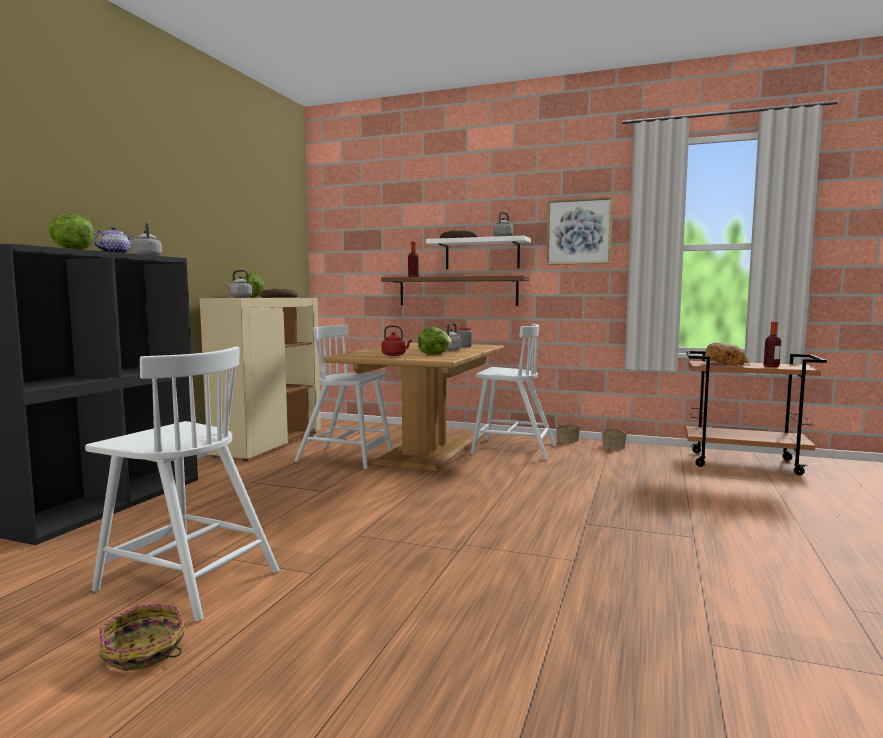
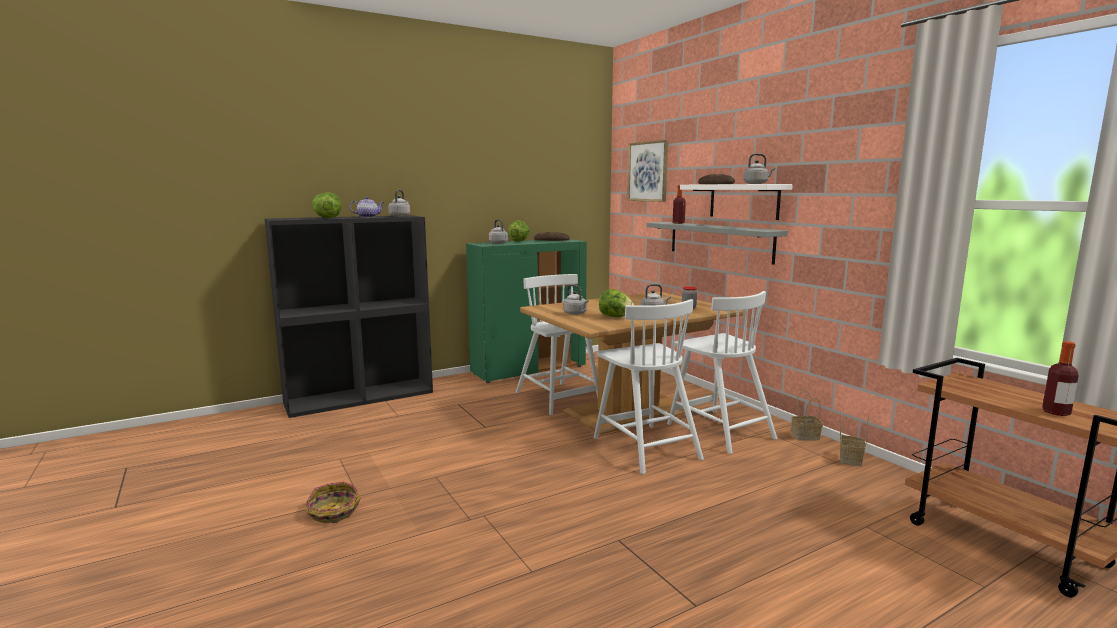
camera: 40 degrees right, 5 degrees up
white chair [85,347,280,622] -> white chair moved to [594,299,704,474]
basket [99,604,186,671] -> basket moved to [305,482,361,523]
beige cabinet [200,298,321,461] -> green cabinet [466,239,587,383]
brown shelf [381,276,530,306] -> grey shelf [646,222,788,265]
red kettle [382,325,412,356] -> grey kettle [563,284,588,315]
picture [546,197,613,265] -> picture moved to [627,140,668,202]
bread [705,343,751,366] -> none

